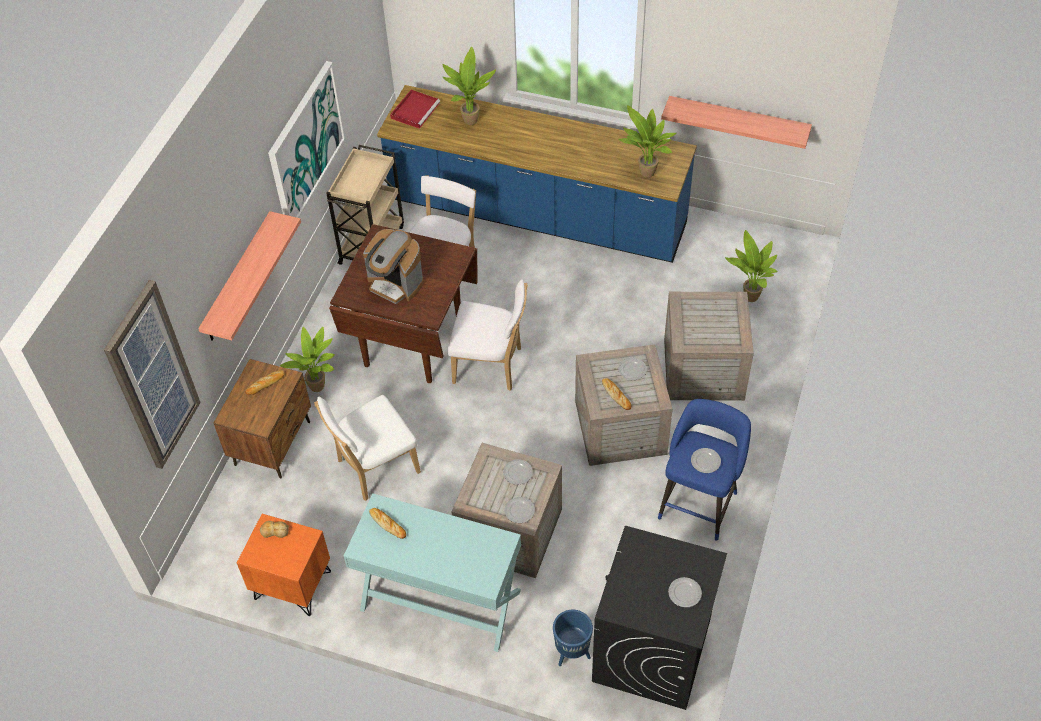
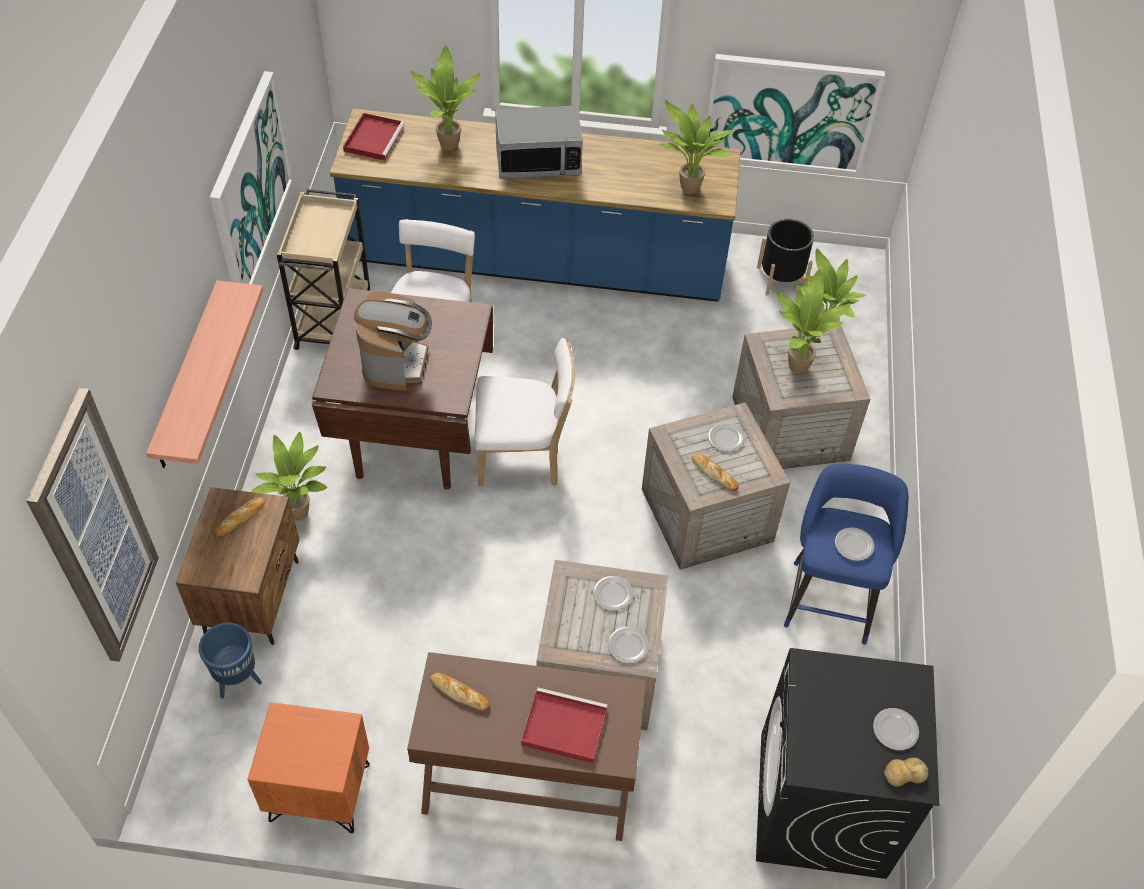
camera: 15 degrees left, 0 degrees up
bread [260,521,289,538] -> bread moved to [884,758,929,787]
white chair [314,395,421,501] -> none
turquoise console table [344,493,521,652] -> brown console table [407,652,646,841]
coffee machine [363,229,423,304] -> coffee machine turned 105 degrees counterclockwise [354,291,432,390]
blue planter [553,610,593,666] -> blue planter moved to [199,622,262,699]
shelf [661,96,812,149] -> picture [707,54,885,175]
none -> microwave [495,106,583,179]
none -> red tray [521,688,608,763]
none -> black planter [757,219,814,296]
none -> potted plant [776,269,851,374]

